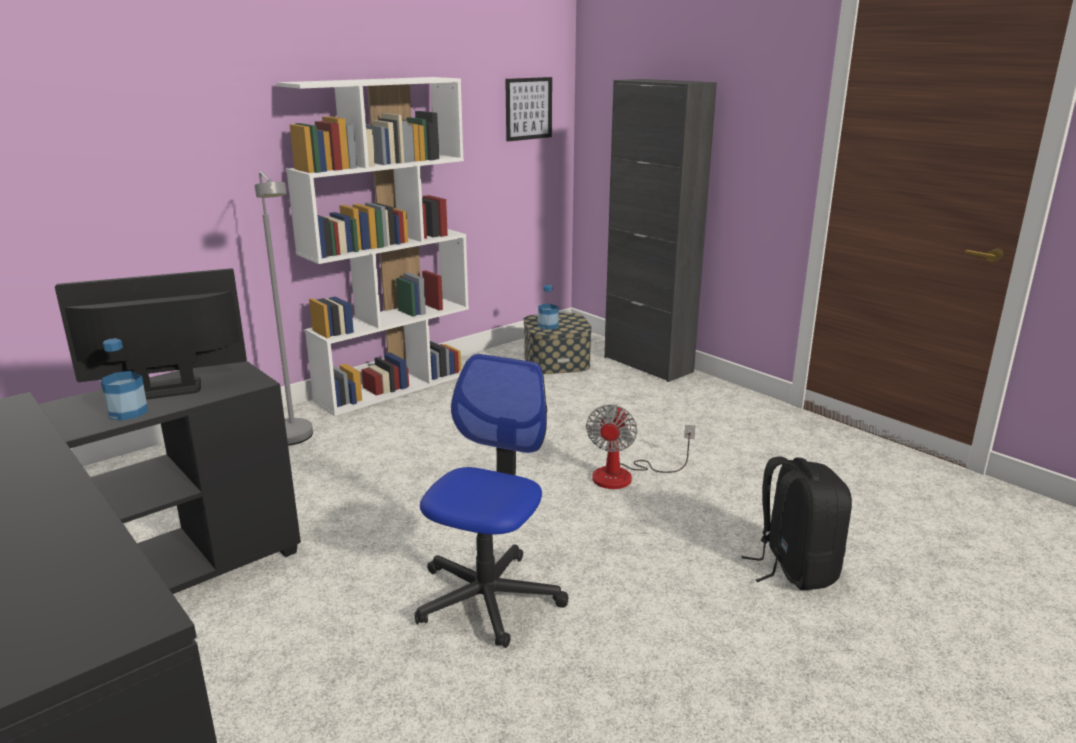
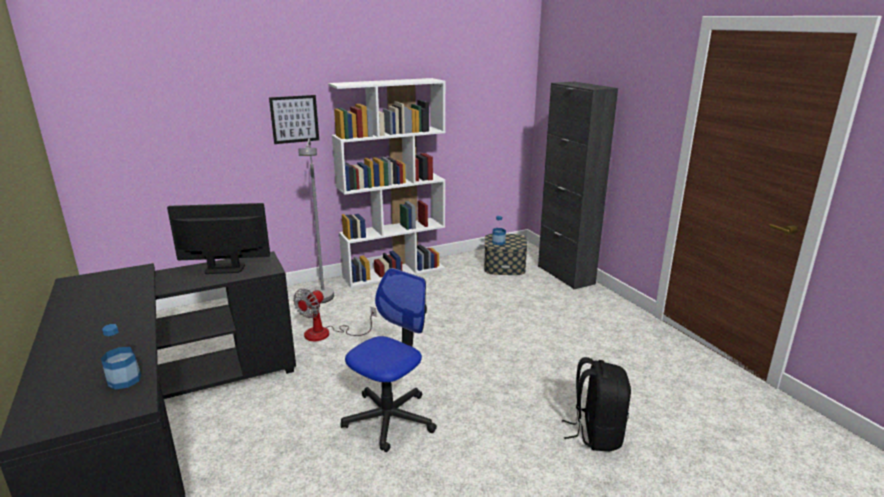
camera: 15 degrees right, 0 degrees up
bottle [101,338,148,421] -> bottle moved to [101,324,141,390]
picture [505,77,552,141] -> picture moved to [269,95,319,144]
fan [586,404,695,489] -> fan moved to [293,289,376,341]

